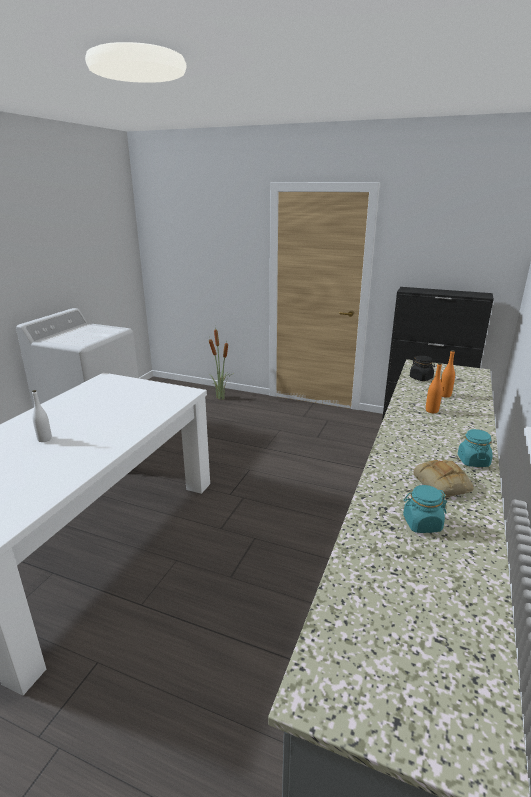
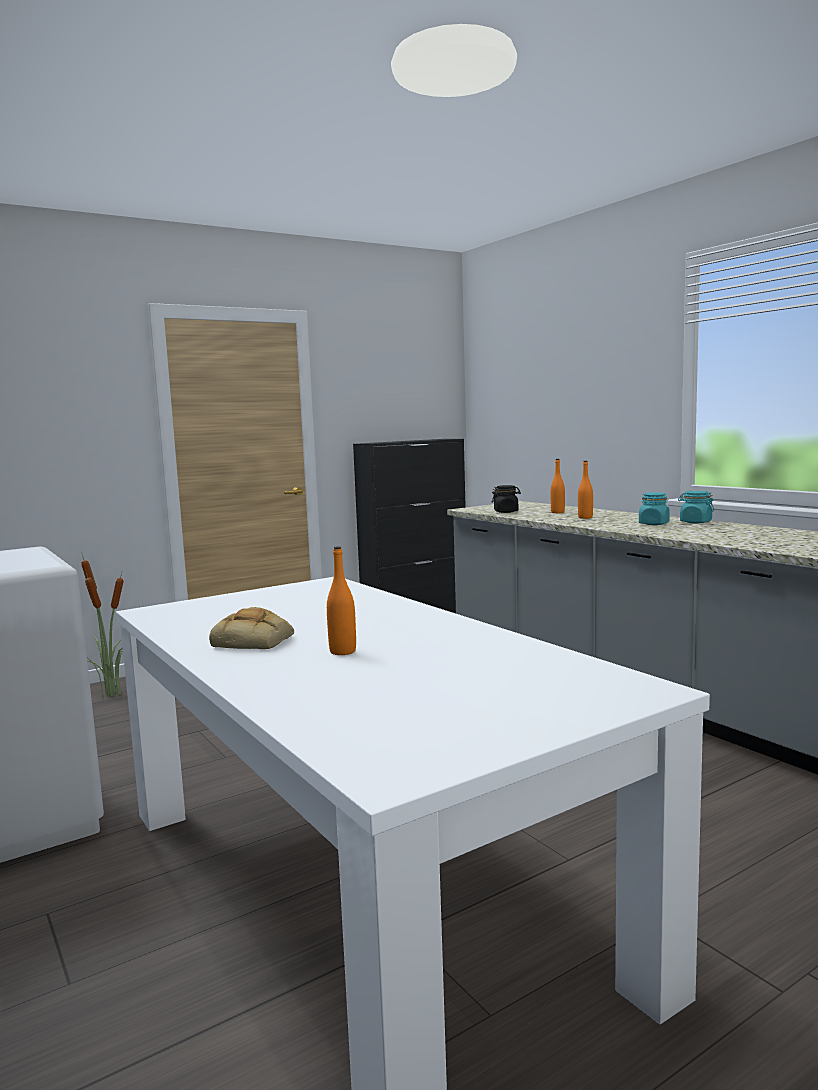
camera: 55 degrees left, 15 degrees down
white bottle [32,390,52,442] -> orange bottle [327,546,356,655]
turquoise jar [403,485,447,533] -> turquoise jar moved to [639,492,670,525]
bread [414,460,474,497] -> bread moved to [209,607,294,649]

